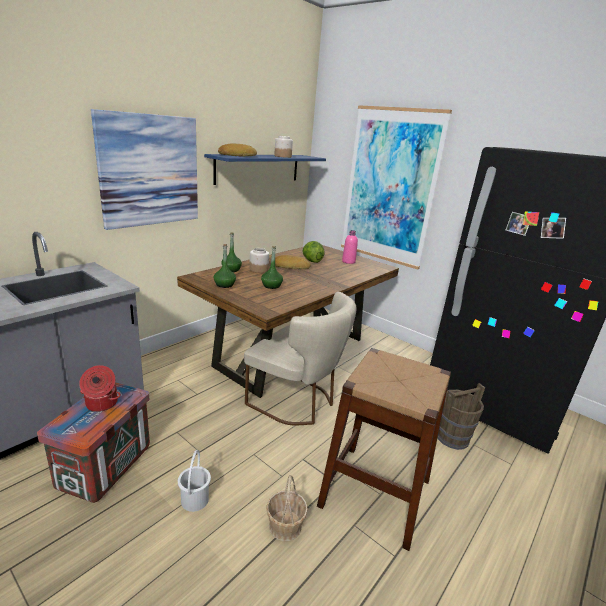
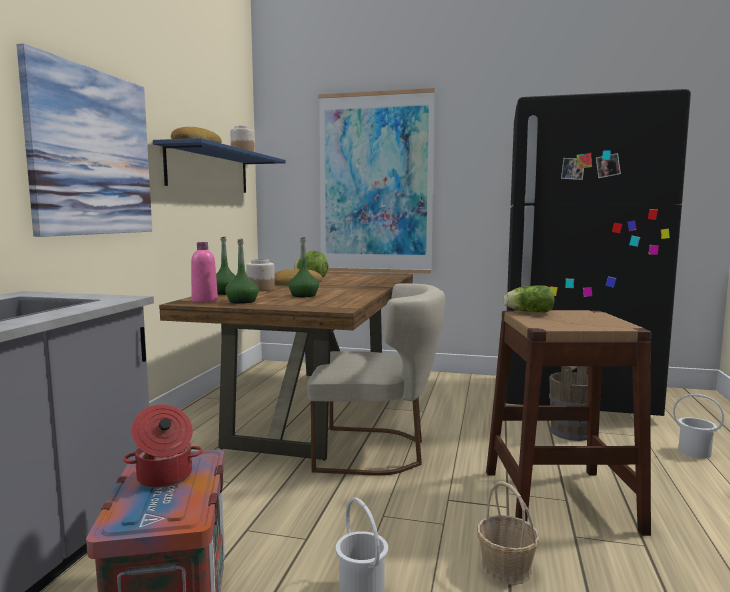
camera: 25 degrees left, 15 degrees down
pink bottle [342,230,358,264] -> pink bottle moved to [191,242,218,303]
none -> lettuce [504,285,555,312]
none -> white bucket [673,394,724,459]

